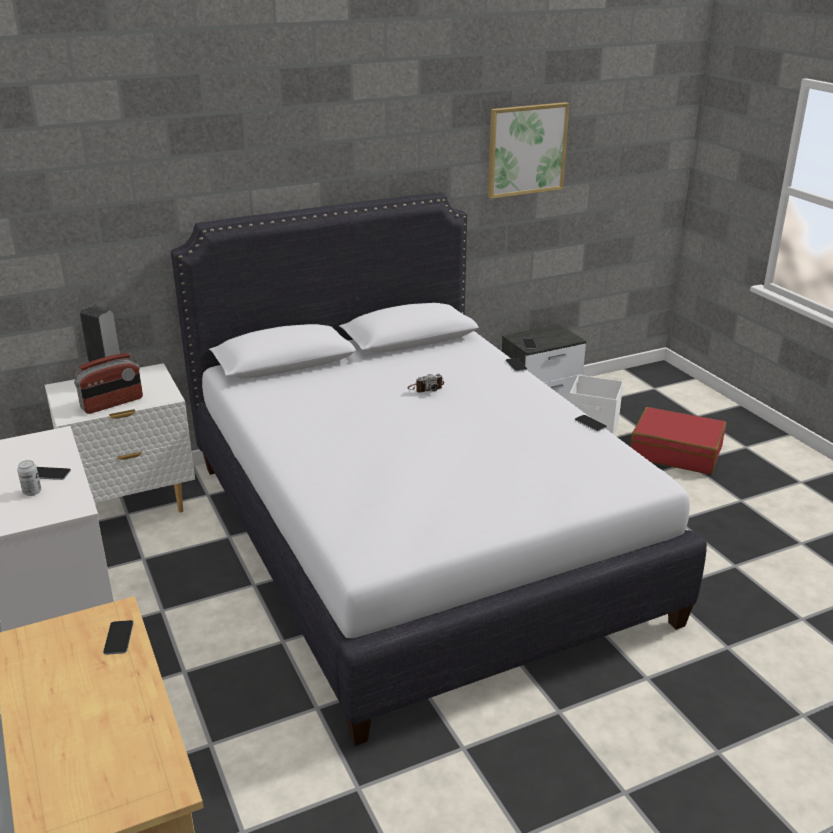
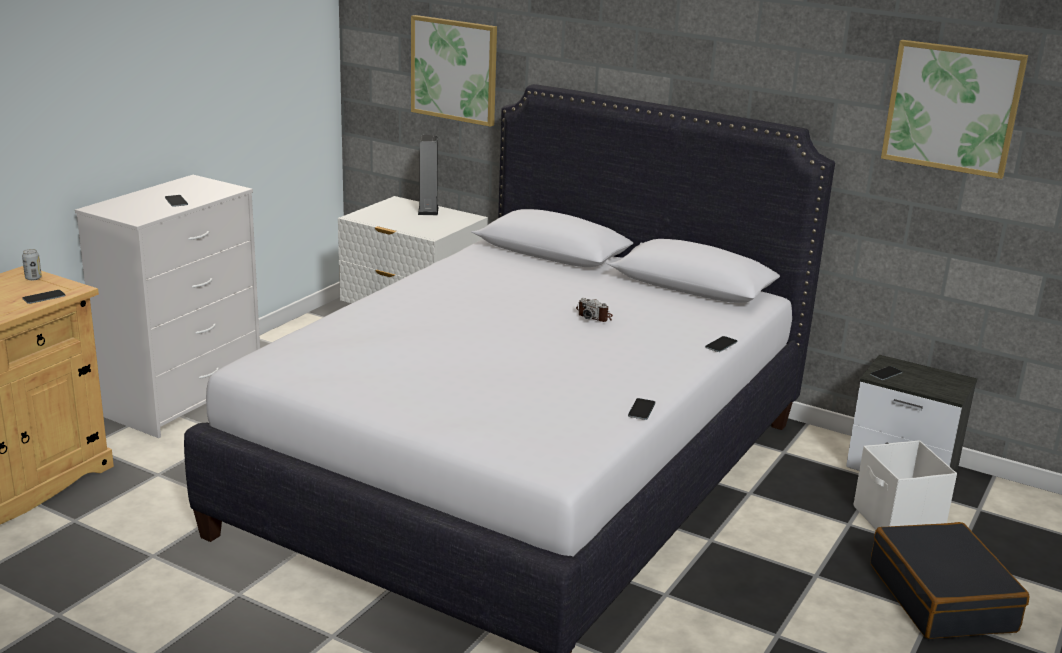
camera: 55 degrees right, 5 degrees down
can [17,460,41,496] -> can moved to [22,249,42,280]
radio [74,353,143,414] -> none
red suitcase [631,407,726,474] -> black suitcase [870,522,1030,639]
none -> picture [411,15,497,127]

